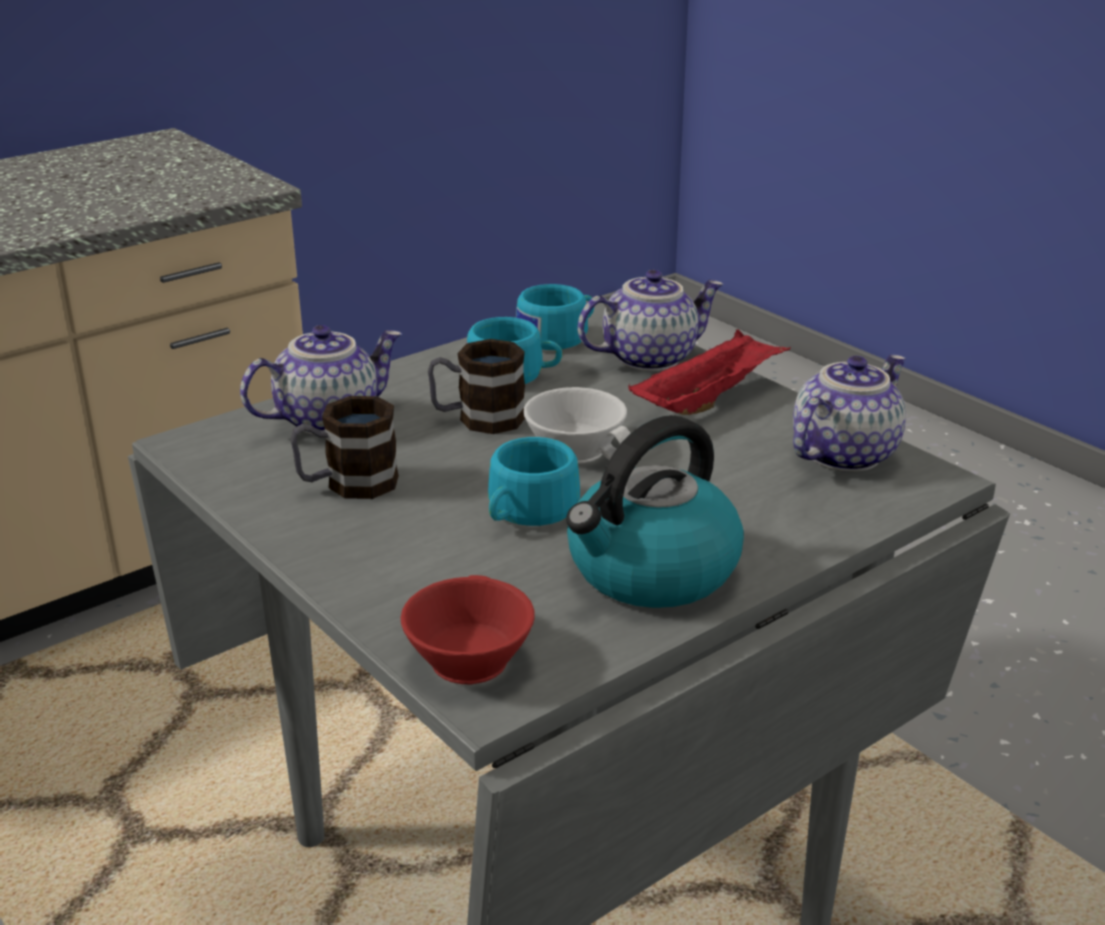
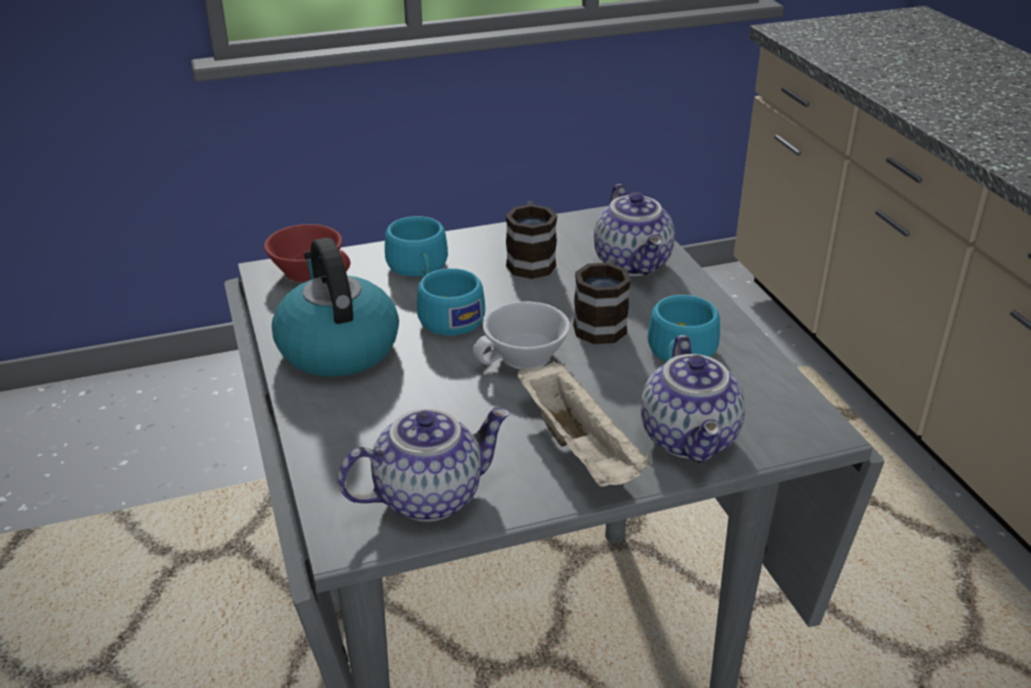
camera: 110 degrees right, 5 degrees up
turquoise cup [516,284,594,350] -> turquoise cup moved to [385,216,448,277]
red tray [628,329,790,415] -> beige tray [517,362,651,487]
teapot [793,354,906,472] -> teapot turned 90 degrees counterclockwise [337,408,511,522]

